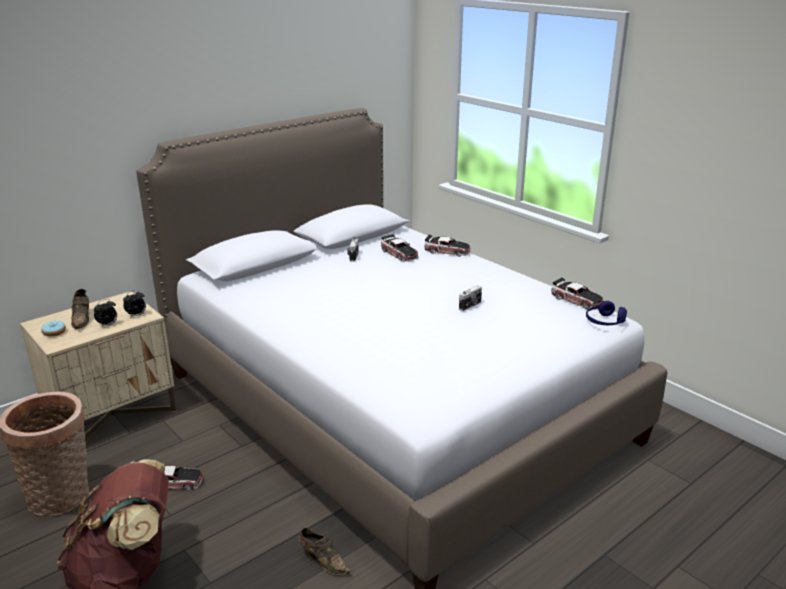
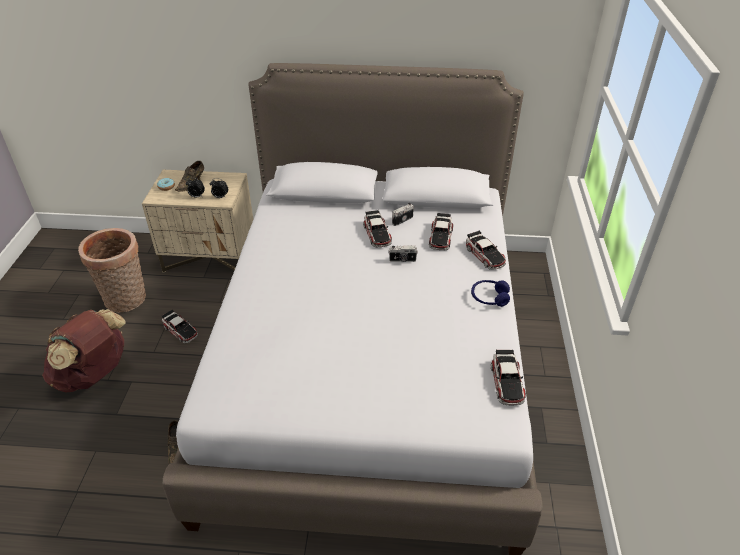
camera: 45 degrees right, 15 degrees up
camera [459,285,482,311] -> camera moved to [389,245,418,262]
blue headphones [586,301,627,325] -> blue headphones moved to [471,280,510,307]
none -> toy car [363,210,392,247]

